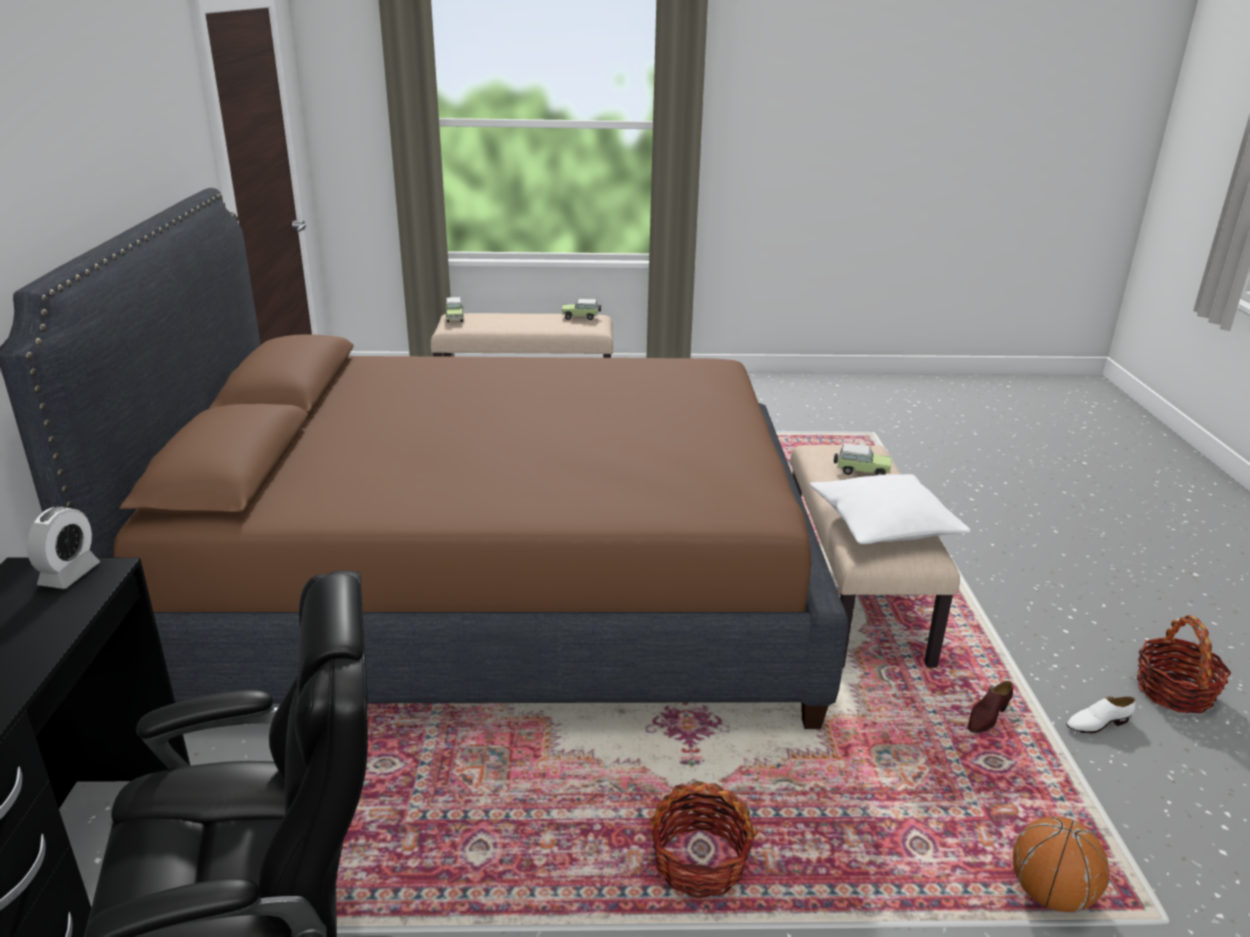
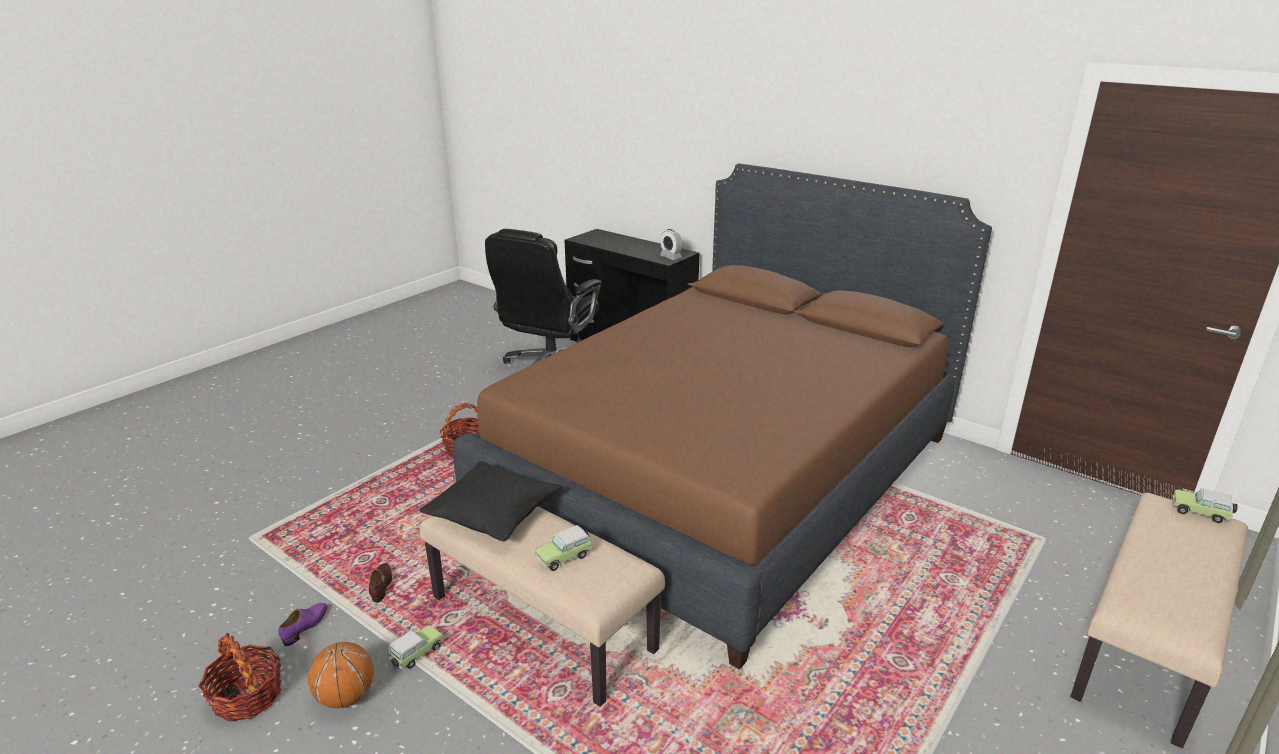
camera: 130 degrees right, 0 degrees up
toy car [562,299,601,320] -> toy car moved to [388,625,443,669]
white pillow [810,474,971,544] -> black pillow [420,461,562,541]
basketball [1013,816,1109,912] -> basketball moved to [307,642,374,708]
white shoe [1066,696,1136,733] -> purple shoe [279,603,327,646]

